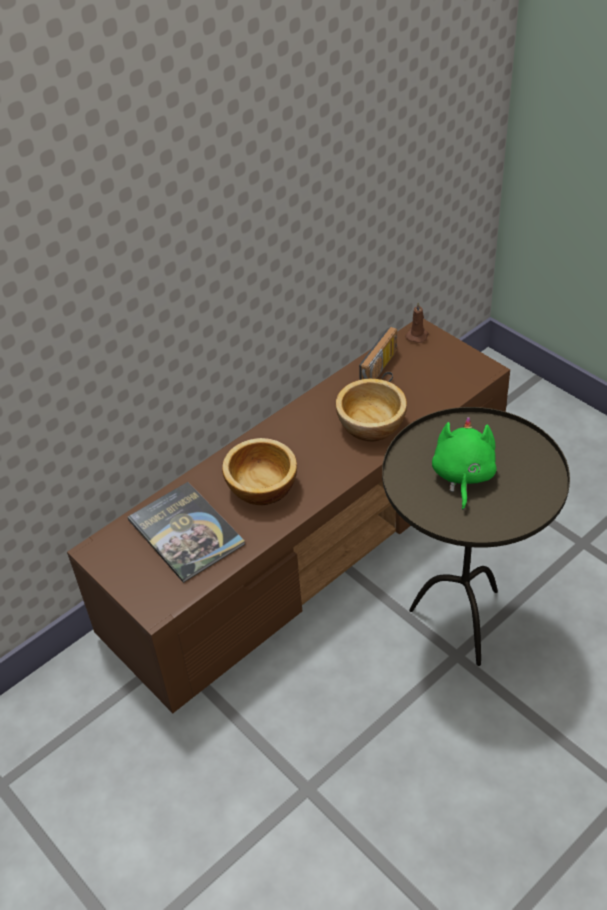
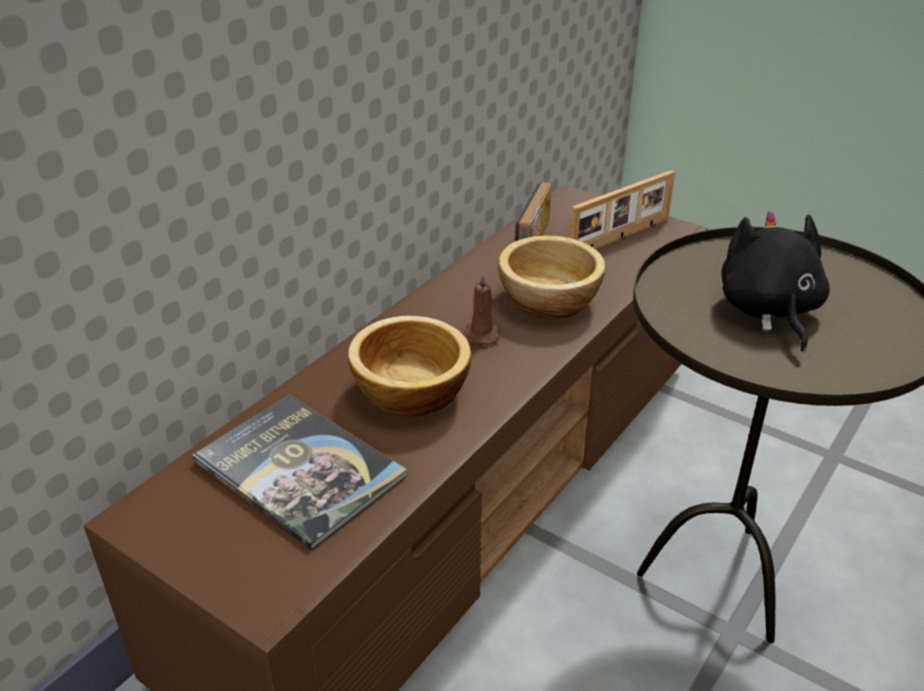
camera: 15 degrees left, 10 degrees down
brown candle [405,302,428,343] -> brown candle moved to [463,273,500,345]
green plush toy [432,417,497,510] -> black plush toy [721,210,830,352]
none -> picture frame [569,170,675,249]

